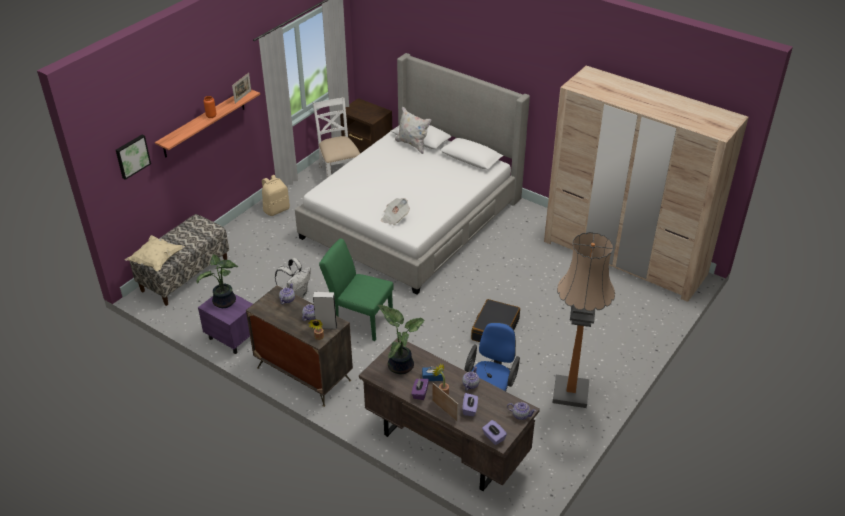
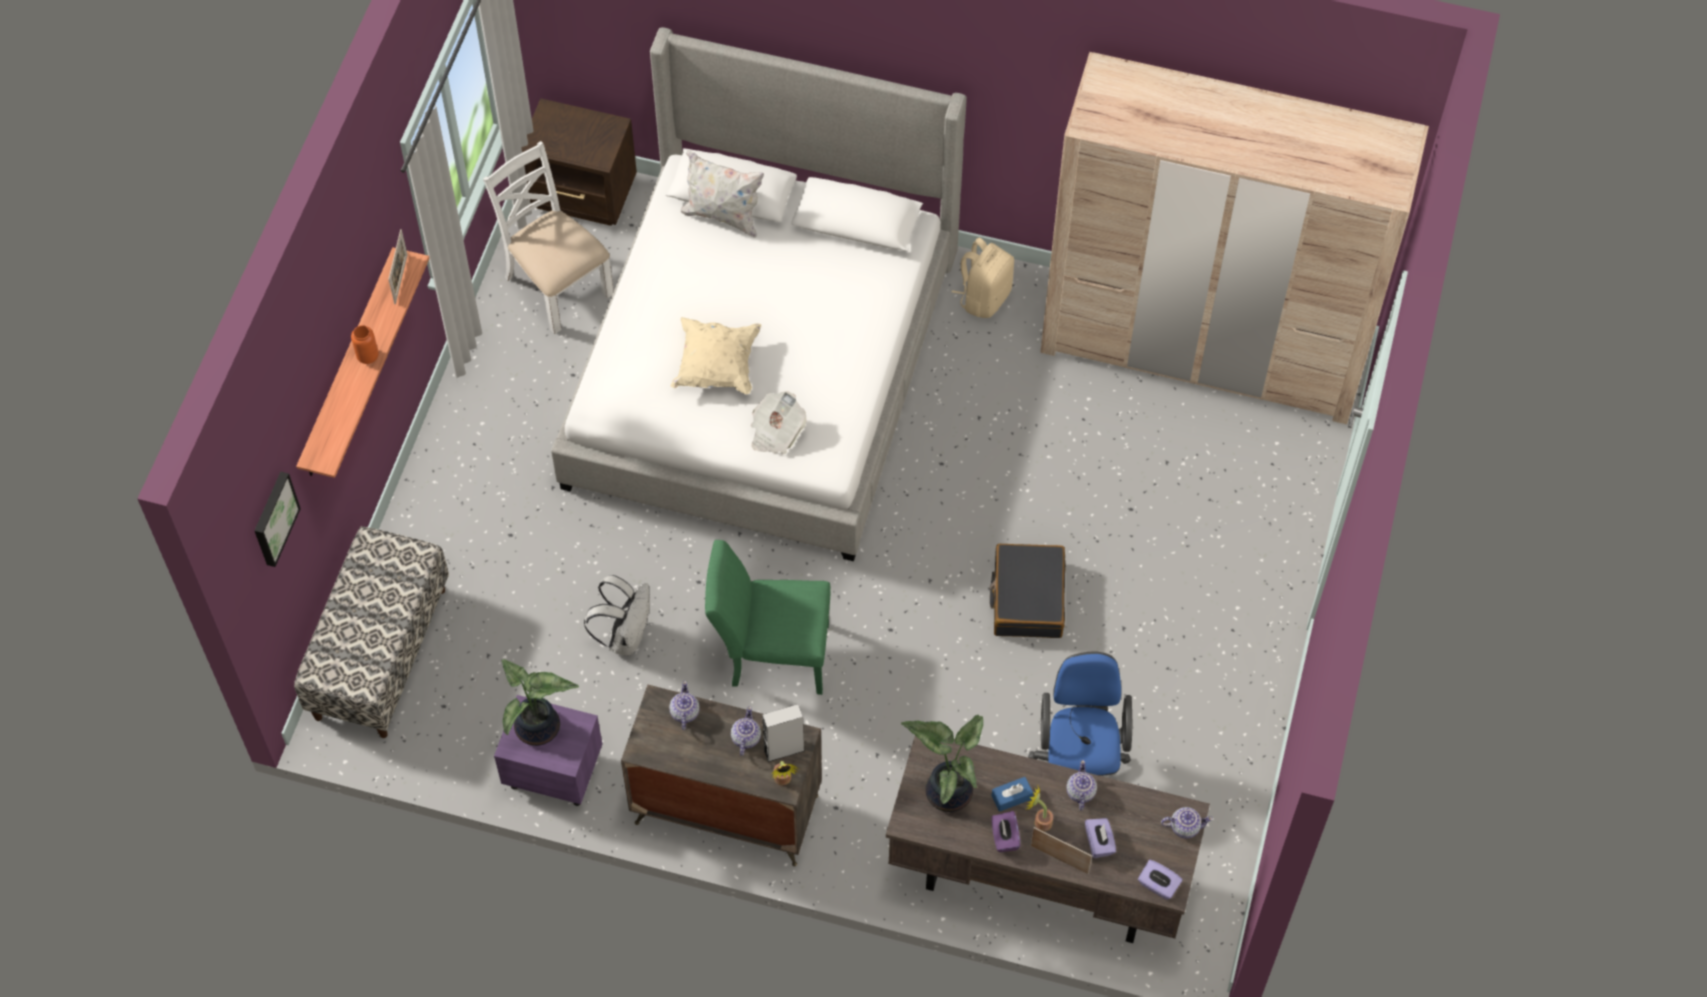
camera: 20 degrees left, 20 degrees up
beige pillow [125,235,185,271] -> beige pillow moved to [671,317,761,394]
beige backpack [262,175,290,216] -> beige backpack moved to [952,238,1014,318]
floor lamp [552,232,615,408] -> none

